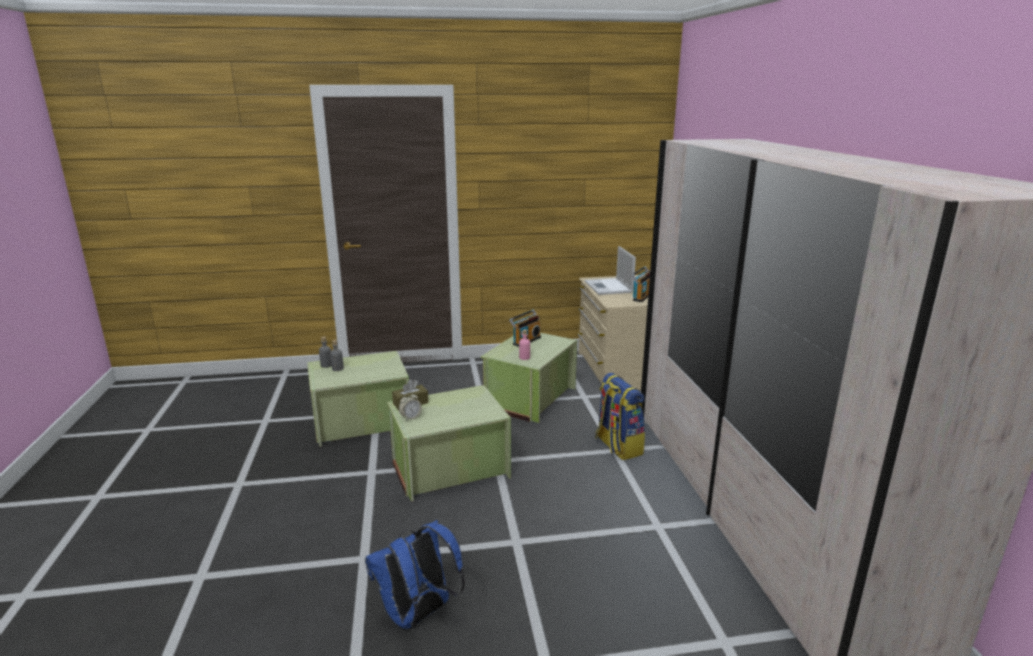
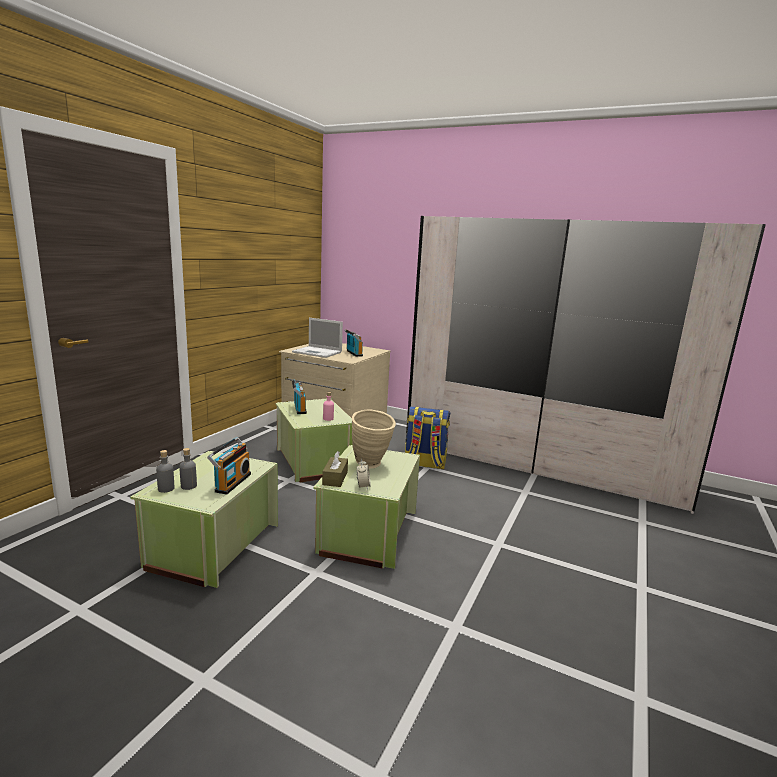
camera: 55 degrees left, 5 degrees down
blue backpack [365,520,465,629] -> none
none -> radio [207,437,251,495]
none -> beige vase [352,409,396,469]

